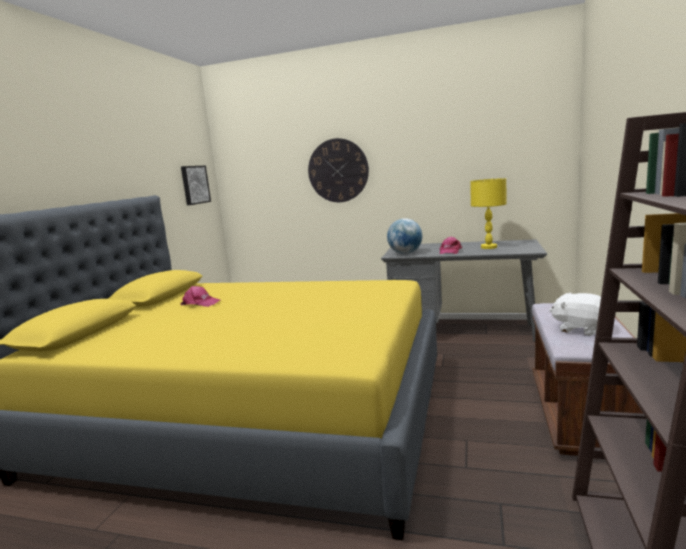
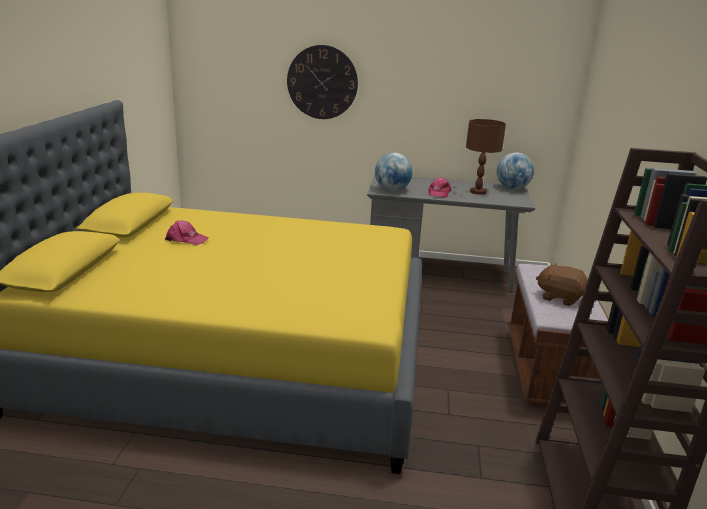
camera: 10 degrees left, 10 degrees up
picture [181,166,211,205] -> none
yellow table lamp [470,178,507,249] -> brown table lamp [466,119,506,195]
white plush toy [549,293,601,336] -> brown plush toy [536,263,588,306]
none -> globe [497,153,534,189]

